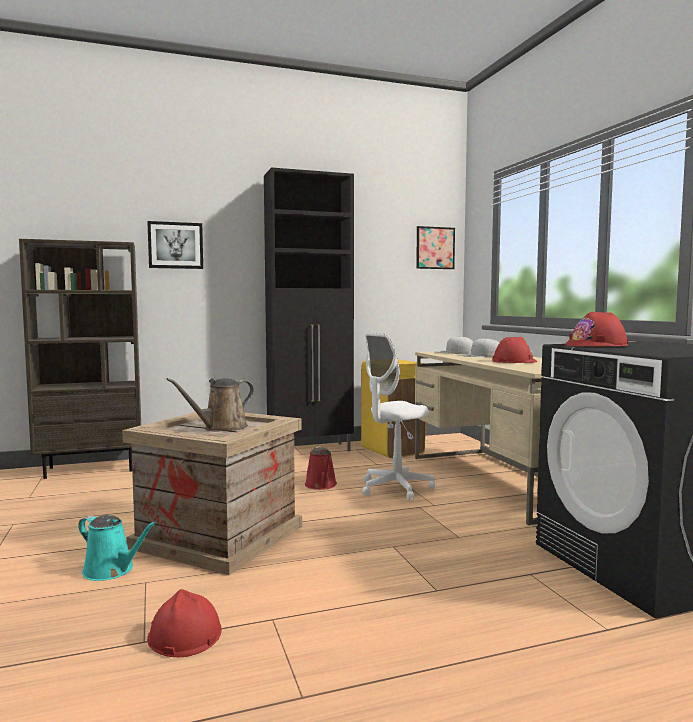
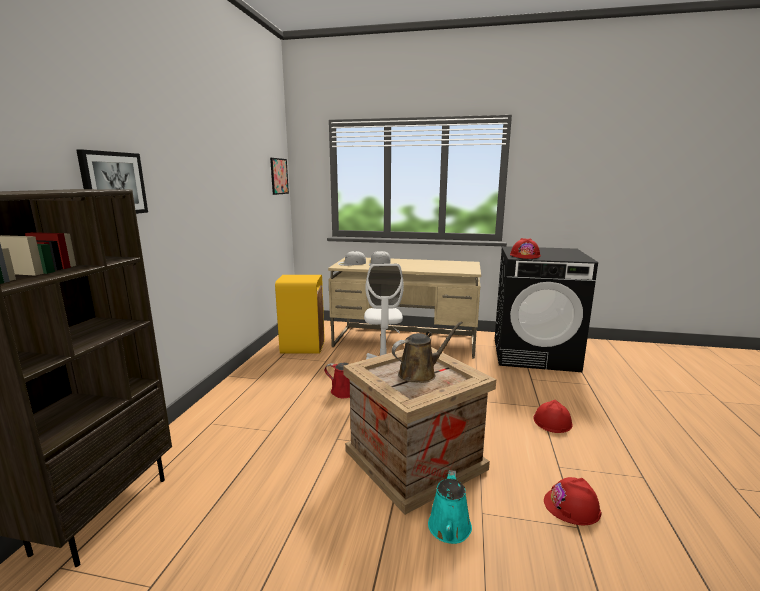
camera: 60 degrees left, 10 degrees up
turquoise watering can [78,515,157,581] -> turquoise watering can turned 135 degrees clockwise [428,470,472,544]
brown watering can [166,378,254,432] -> brown watering can turned 105 degrees counterclockwise [392,322,463,383]
black cabinet [264,167,354,451] -> none
red hard hat [492,337,537,363] -> red hard hat moved to [533,400,573,433]

